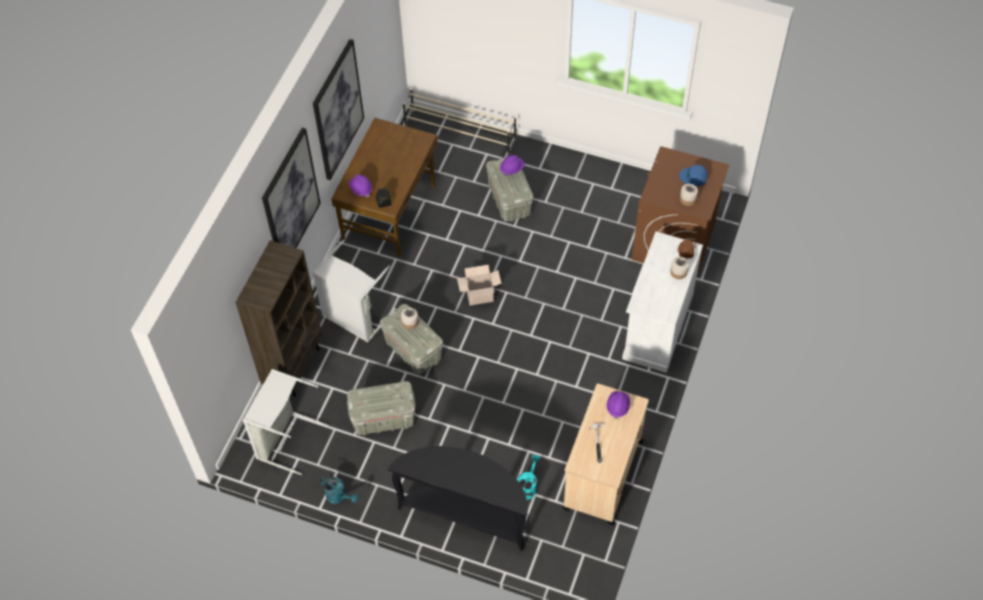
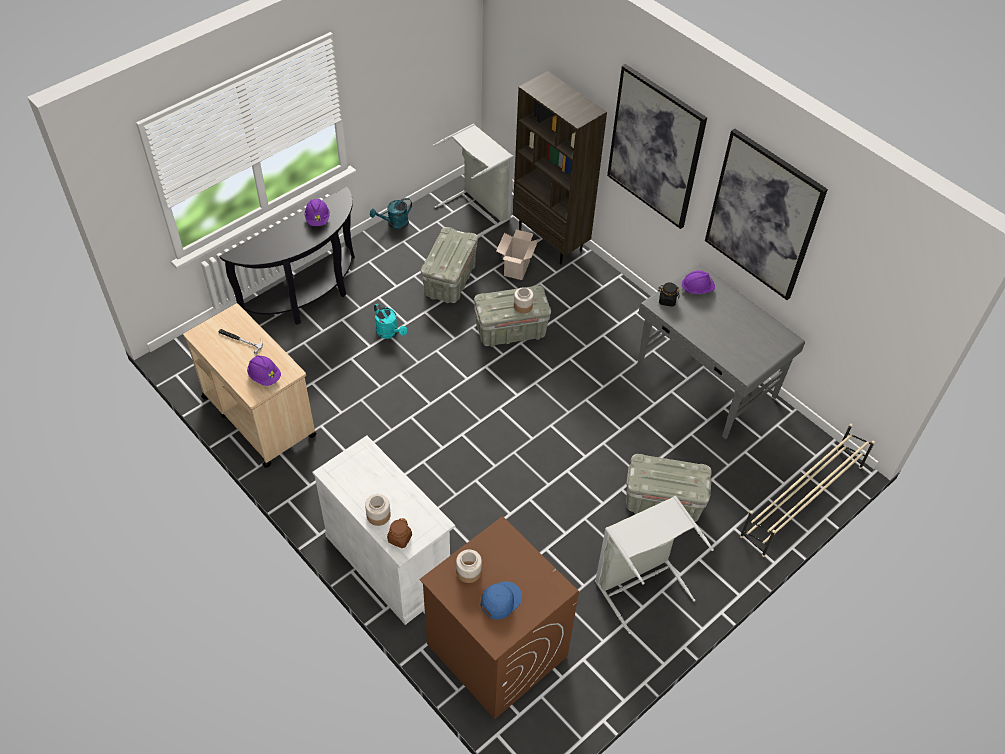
camera: 115 degrees right, 5 degrees down
grey laundry basket [313,240,396,343] -> grey laundry basket moved to [595,496,714,634]
brown desk [331,118,438,257] -> grey desk [637,263,805,439]
cardboard box [457,265,501,306] -> cardboard box moved to [496,230,539,280]
purple hard hat [500,155,525,176] -> purple hard hat moved to [304,199,330,226]
turquoise watering can [517,455,540,500] -> turquoise watering can moved to [374,304,407,339]

